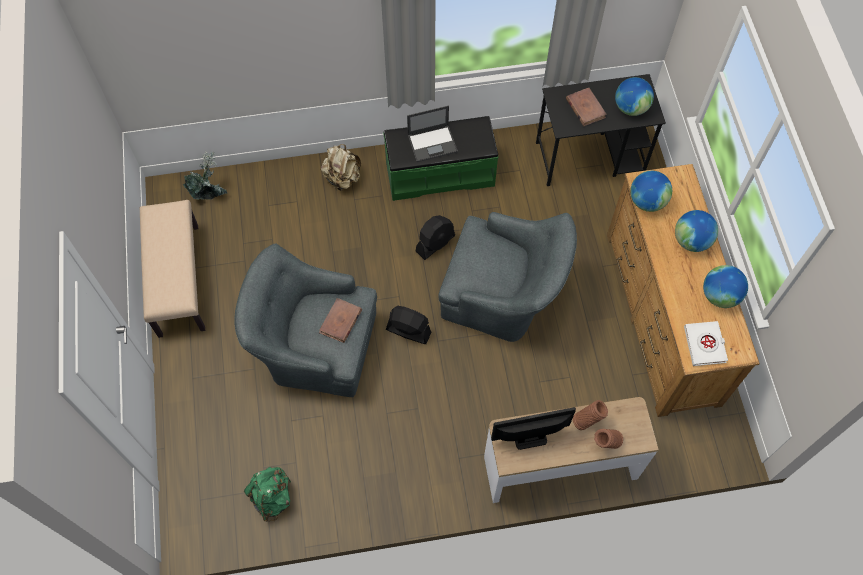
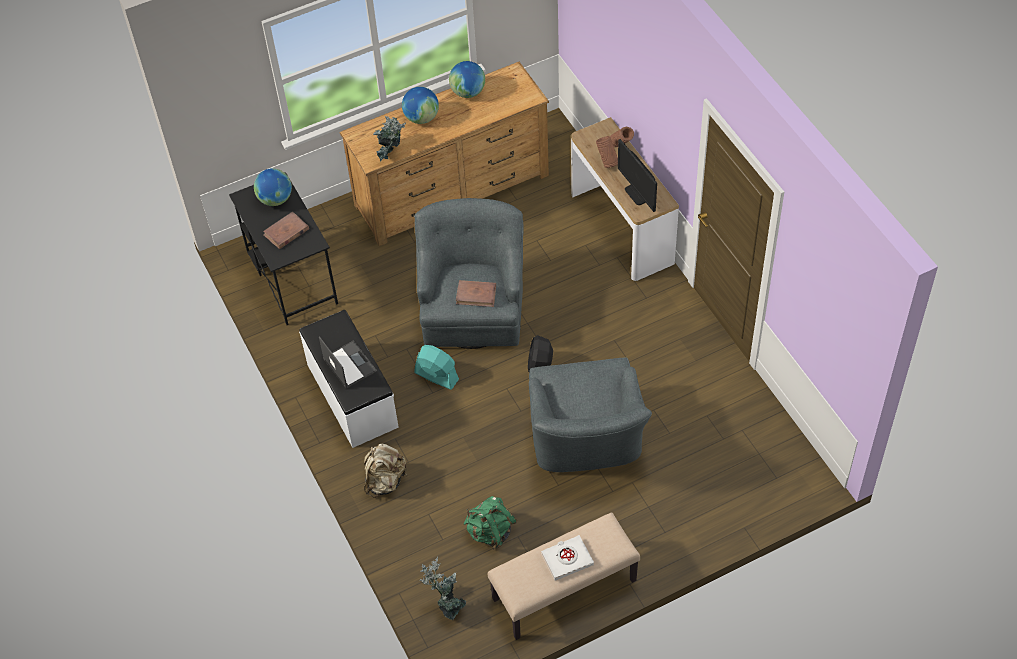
camera: 105 degrees left, 10 degrees down
green backpack [244,467,290,522] -> green backpack moved to [464,496,517,549]
brown book [319,298,362,343] -> brown book moved to [456,280,496,307]
green bench [383,116,498,201] -> white bench [299,310,399,448]
black fan [416,215,455,260] -> turquoise fan [414,345,459,389]
globe [630,171,672,212] -> potted plant [373,116,406,162]
white book [684,321,728,366] -> white book moved to [541,535,594,581]

